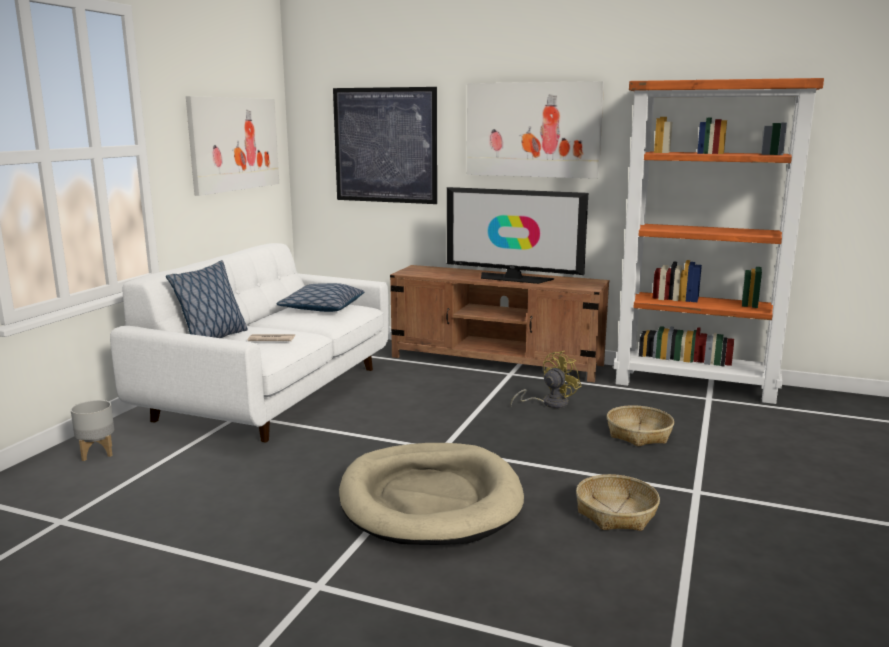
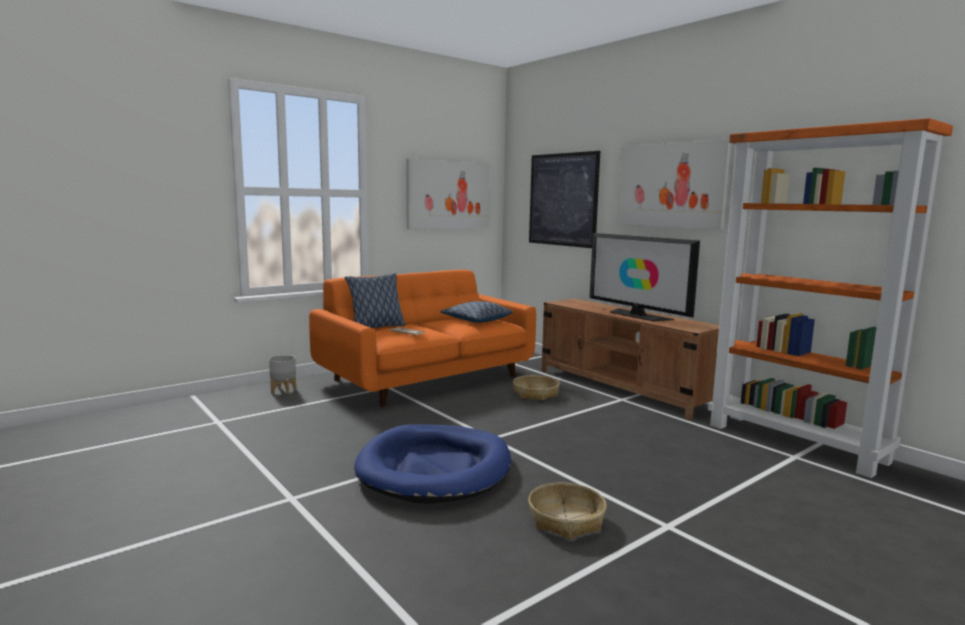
camera: 30 degrees right, 5 degrees down
white sofa [110,243,389,443] -> orange sofa [309,270,536,407]
beige dog bed [339,443,524,545] -> blue dog bed [354,424,511,504]
yellow fan [511,351,582,408] -> none
basket [607,405,674,446] -> basket moved to [513,375,560,401]

